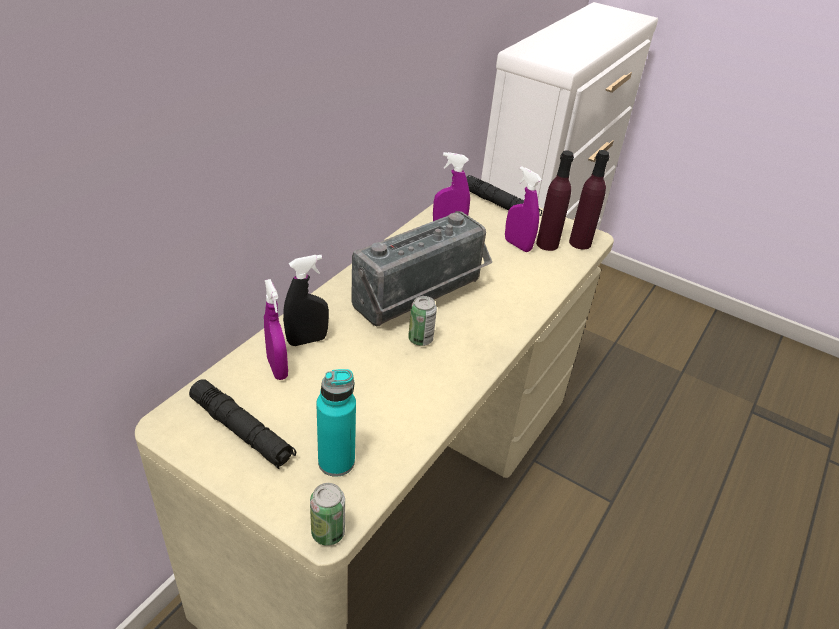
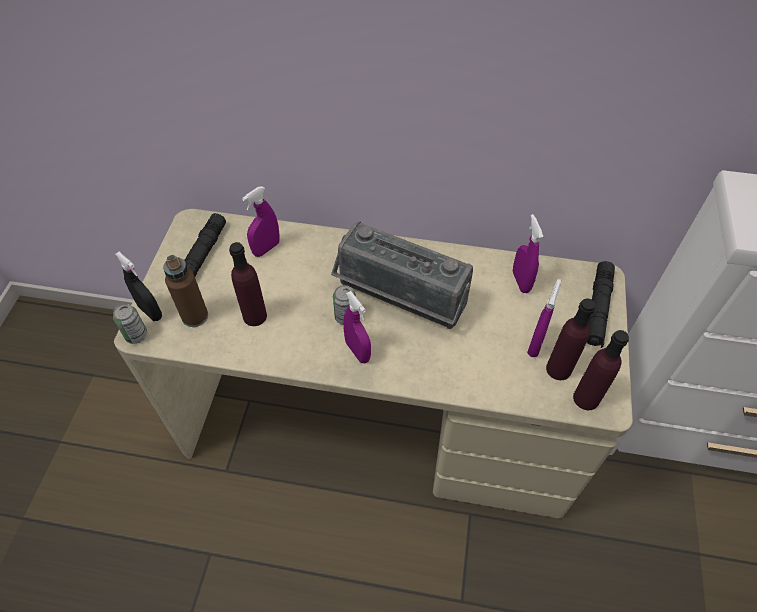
camera: 70 degrees right, 15 degrees up
black spray bottle [283,255,329,346] -> black spray bottle moved to [115,252,162,321]
turquoise bottle [316,369,356,477] -> brown bottle [163,255,208,327]
none -> purple bottle [229,242,267,326]
none -> purple spray bottle [343,291,371,363]

